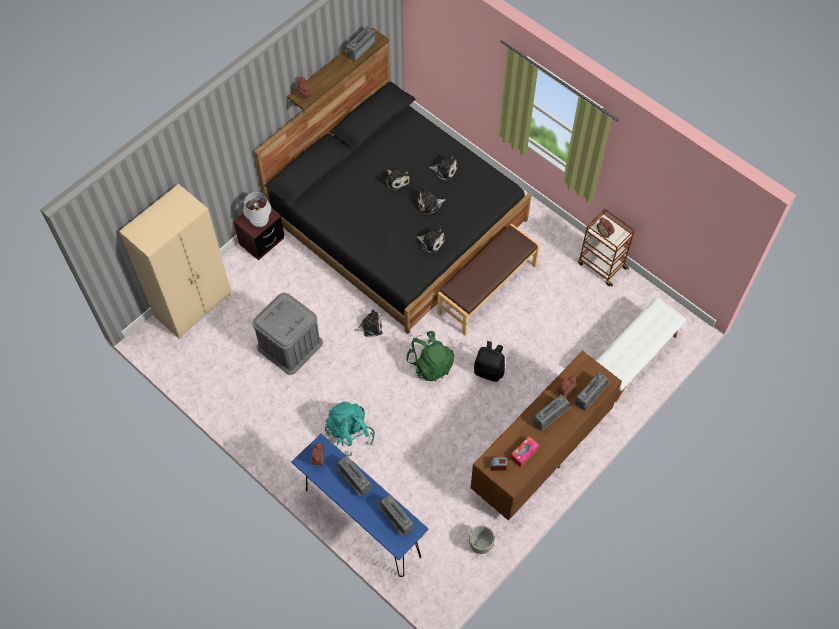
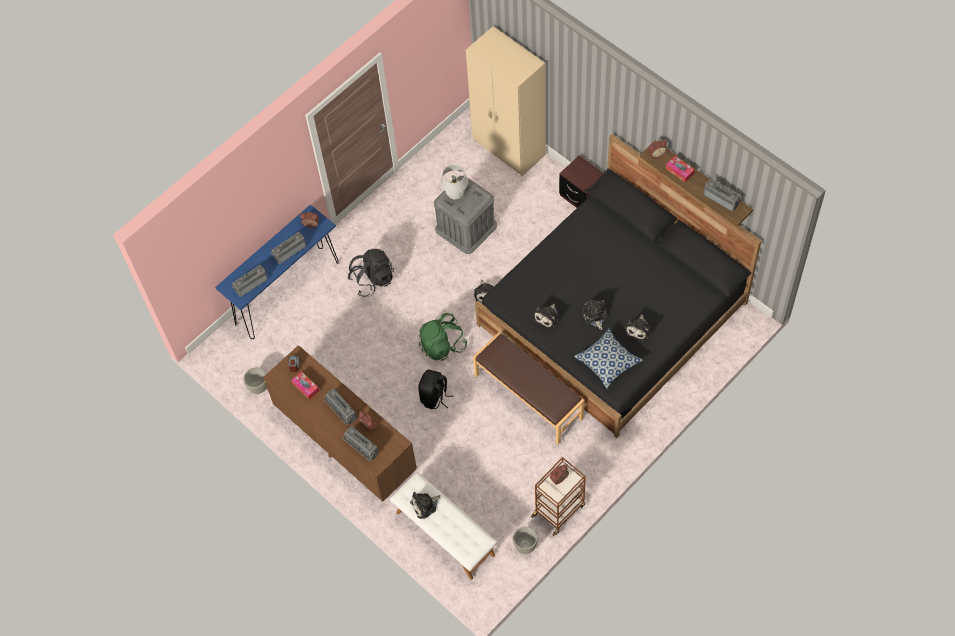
camera: 95 degrees right, 0 degrees up
white table lamp [243,192,271,227] -> white table lamp moved to [441,165,468,199]
turquoise backpack [325,401,375,456] -> black backpack [348,249,394,297]
plush toy [385,169,410,191] -> plush toy moved to [410,492,440,519]
none -> grey planter [513,526,538,554]
none -> pillow [574,328,643,389]
none -> tissue box [666,156,695,183]

